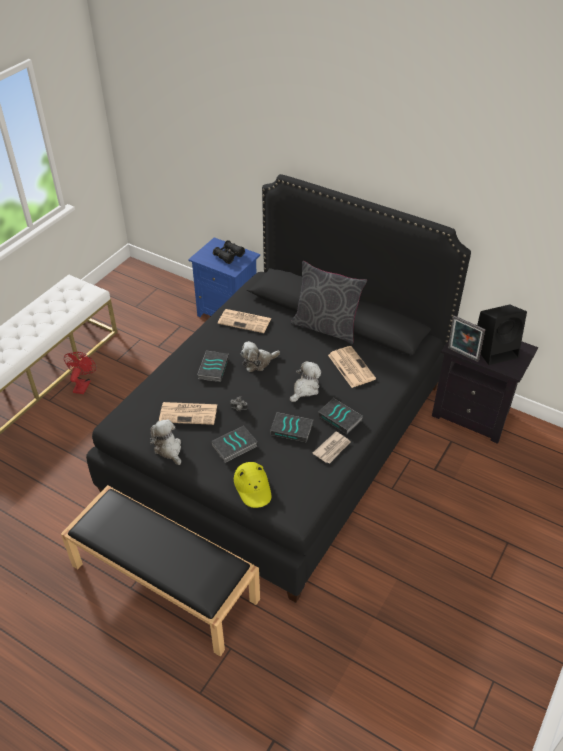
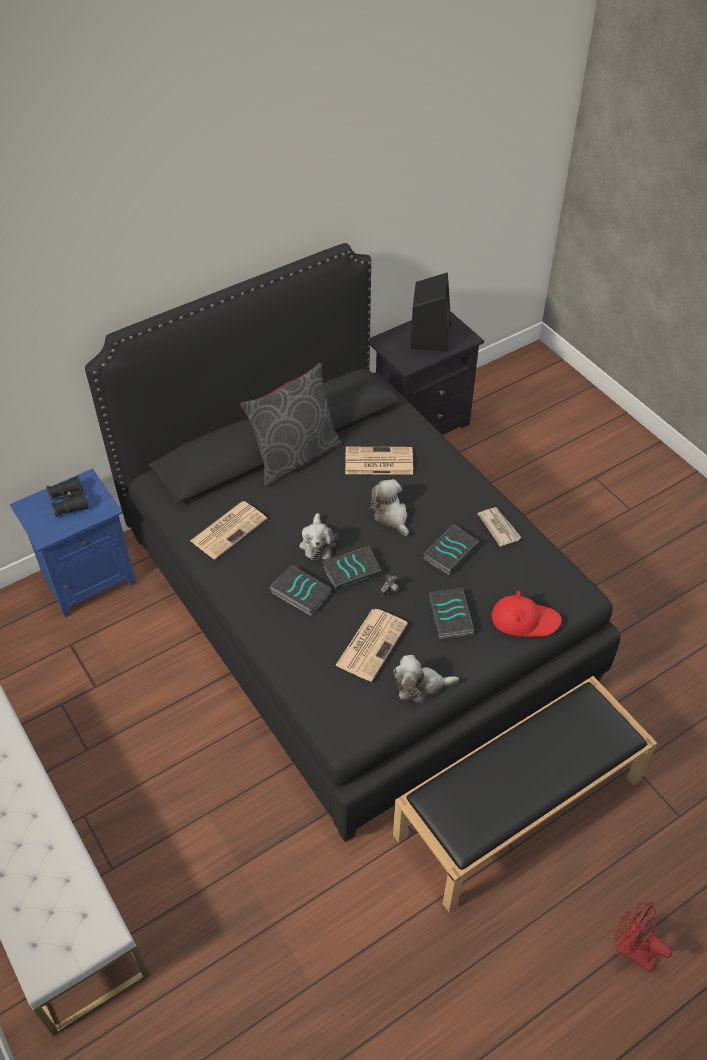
camera: 65 degrees left, 5 degrees up
red fan [64,352,97,394] -> red fan moved to [614,902,672,972]
yellow hat [234,462,271,508] -> red hat [491,591,562,637]
book [318,398,363,434] -> book moved to [322,546,382,591]
picture frame [448,316,485,362] -> none

